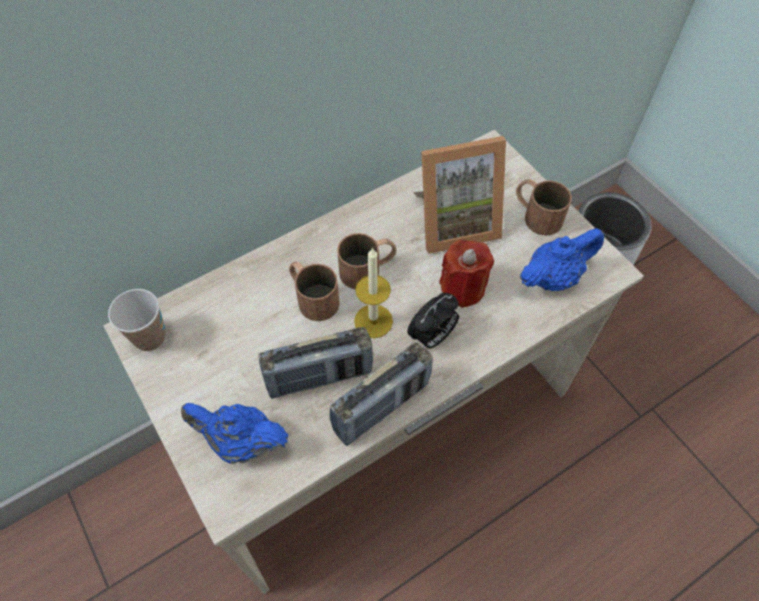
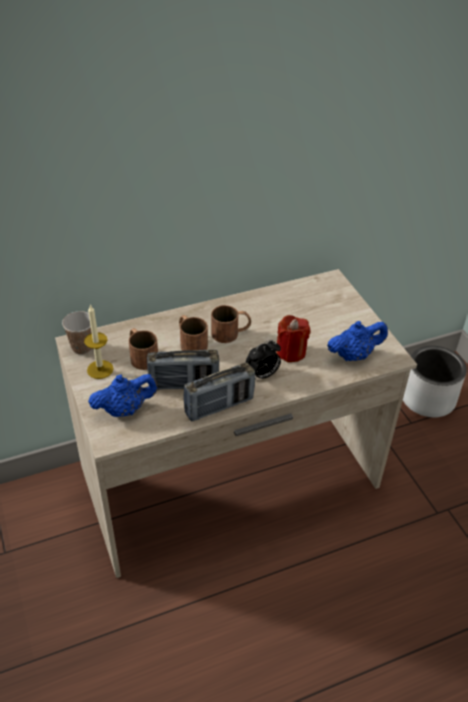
camera: 10 degrees right, 15 degrees down
blue teapot [181,403,288,464] -> blue teapot turned 135 degrees clockwise [88,374,158,417]
candle [354,247,393,338] -> candle moved to [84,304,114,379]
picture frame [413,136,506,254] -> none
brown mug [516,179,572,236] -> brown mug moved to [129,328,158,370]

